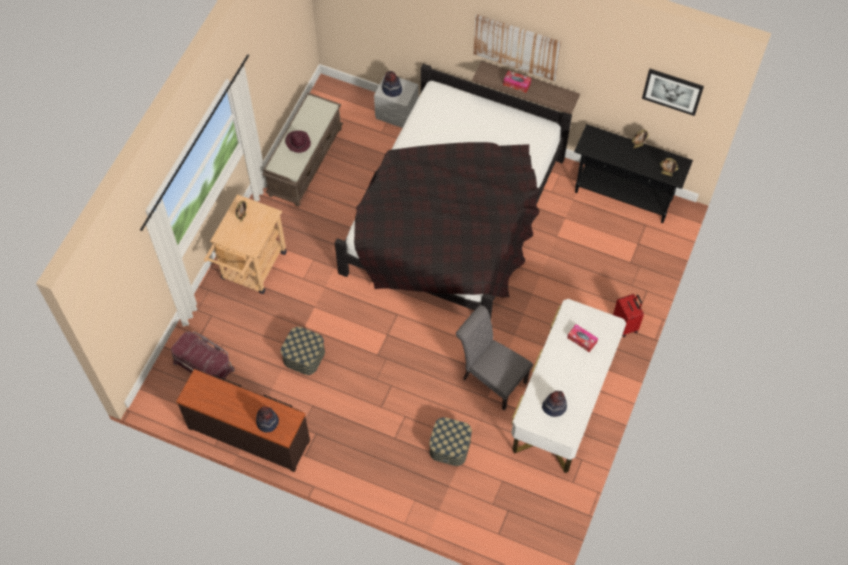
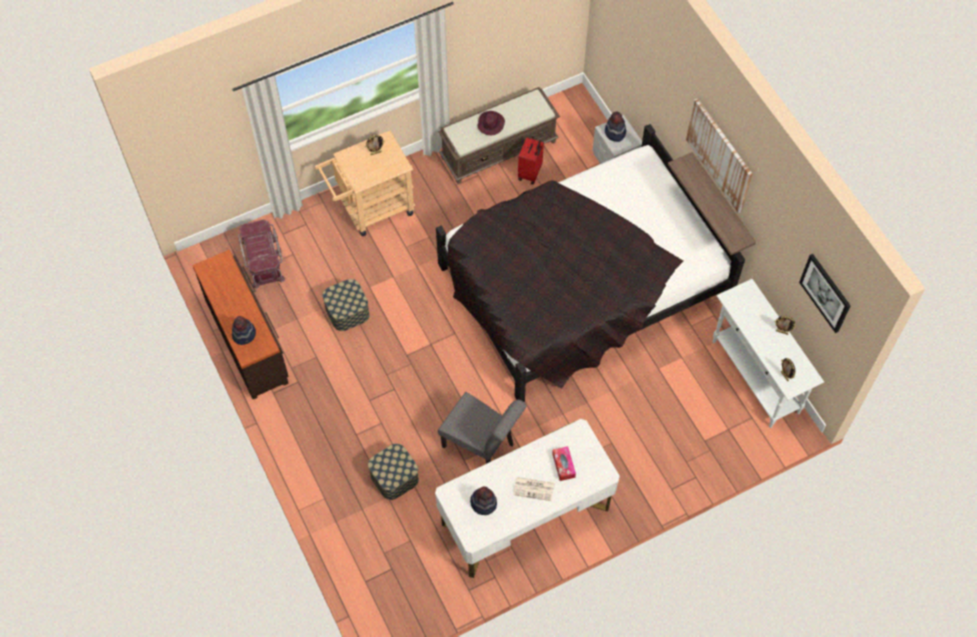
camera: 40 degrees right, 0 degrees up
grey chair [456,305,533,411] -> grey chair turned 135 degrees clockwise [438,392,526,464]
tissue box [503,70,531,93] -> none
black console table [574,124,693,223] -> white console table [713,279,824,428]
red suitcase [613,294,644,337] -> red suitcase moved to [518,137,544,185]
none -> newspaper [513,477,554,501]

